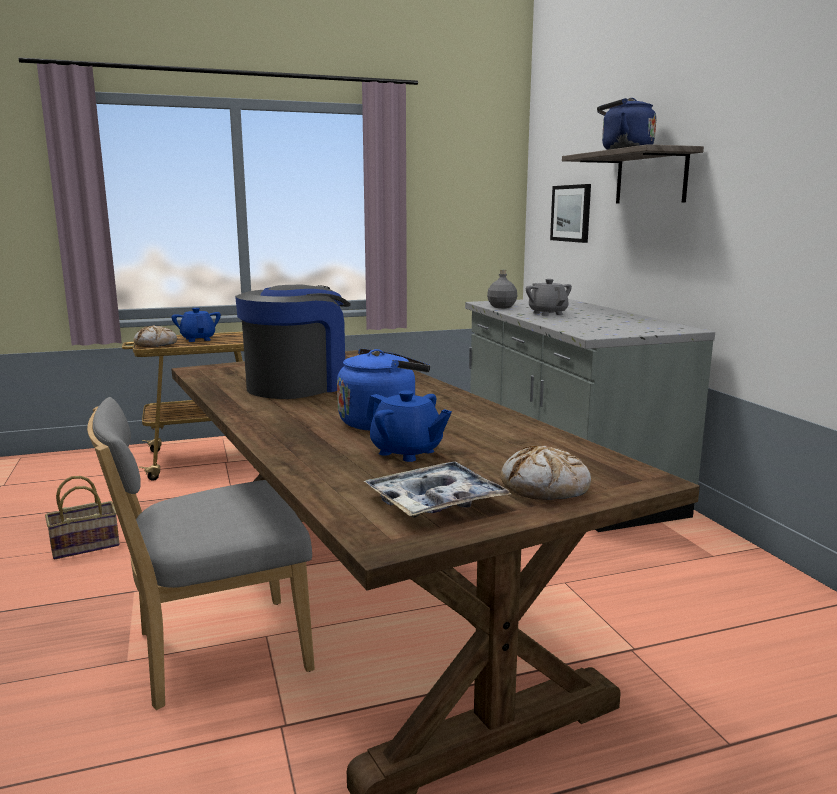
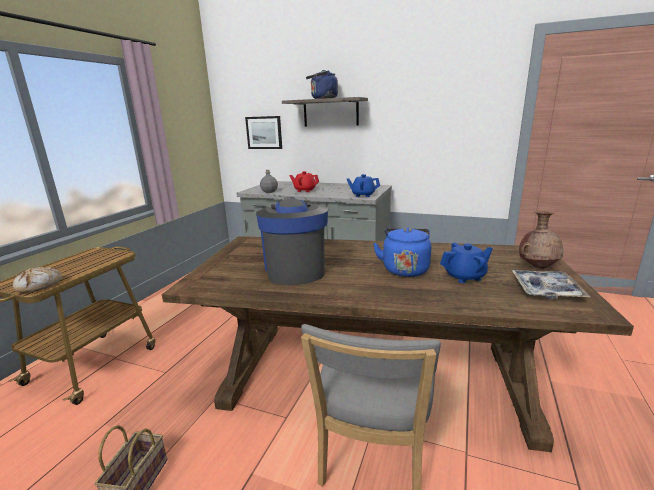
camera: 50 degrees left, 5 degrees up
blue teapot [171,308,221,342] -> blue teapot moved to [347,174,380,197]
bread [501,446,591,500] -> brown vase [519,211,563,269]
grey teapot [526,279,572,316] -> red teapot [289,171,319,192]

